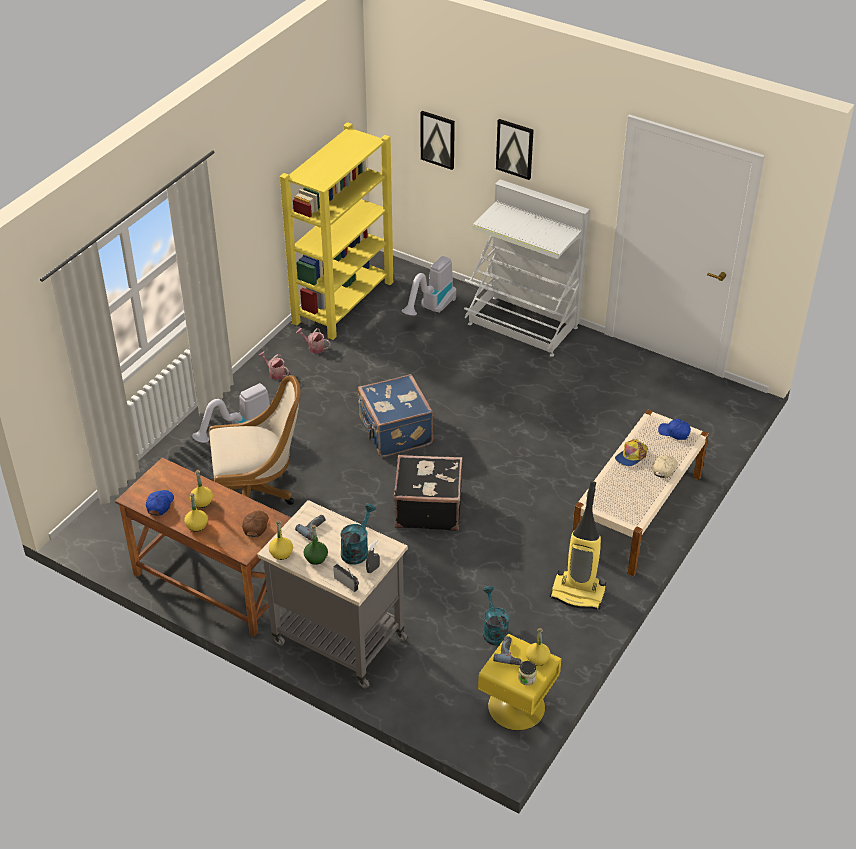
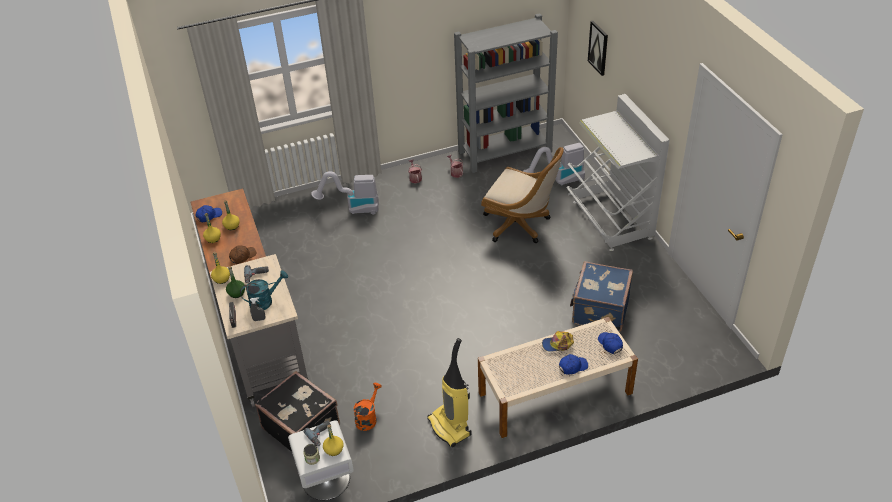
camera: 40 degrees right, 0 degrees up
office chair [209,375,301,505] -> office chair moved to [481,147,564,243]
yellow bookcase [280,122,393,340] -> grey bookcase [454,13,558,173]
blue suitcase [358,374,433,457] -> blue suitcase moved to [570,261,633,332]
black suitcase [393,455,463,531] -> black suitcase moved to [255,371,340,452]
yellow nightstand [478,634,562,731] -> white nightstand [288,420,354,500]
turquoise watering can [483,586,509,646] -> orange watering can [354,382,382,431]
picture [496,119,534,180] -> none
beige cap [652,456,678,478] -> blue cap [559,354,588,374]

